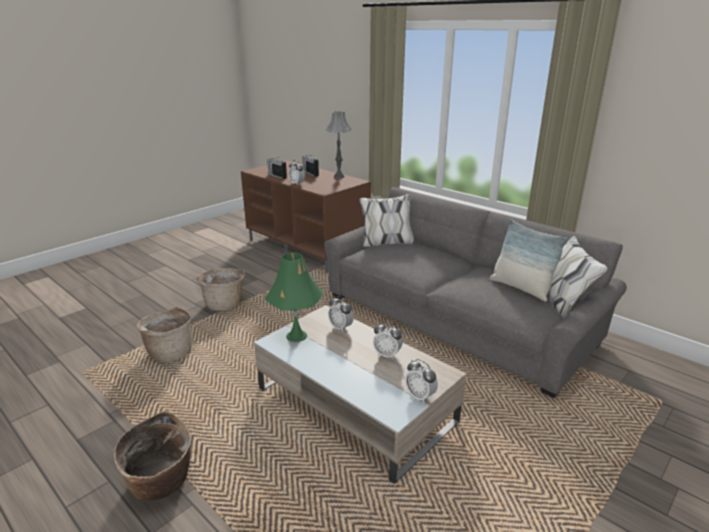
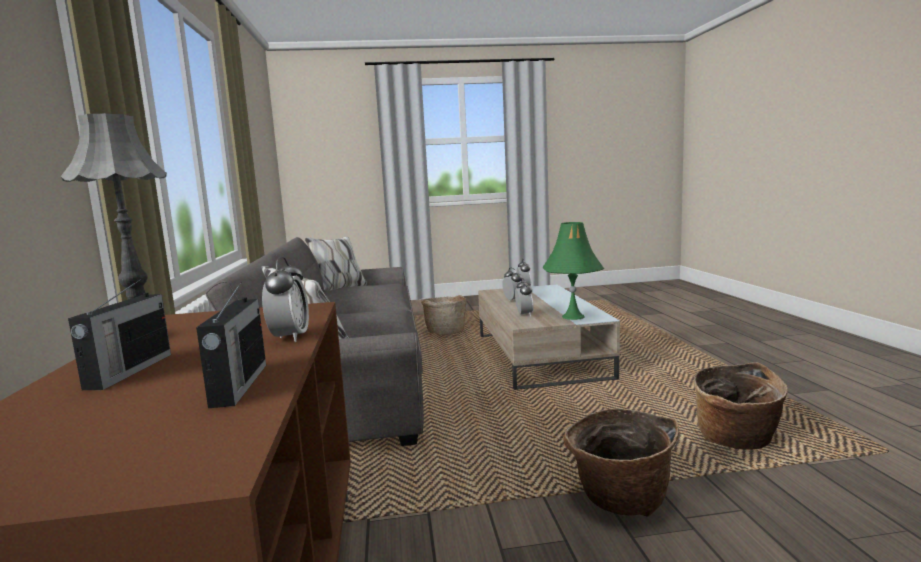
camera: 140 degrees left, 15 degrees down
basket [114,411,191,501] -> basket moved to [421,295,467,335]
pillow [489,219,569,302] -> none

